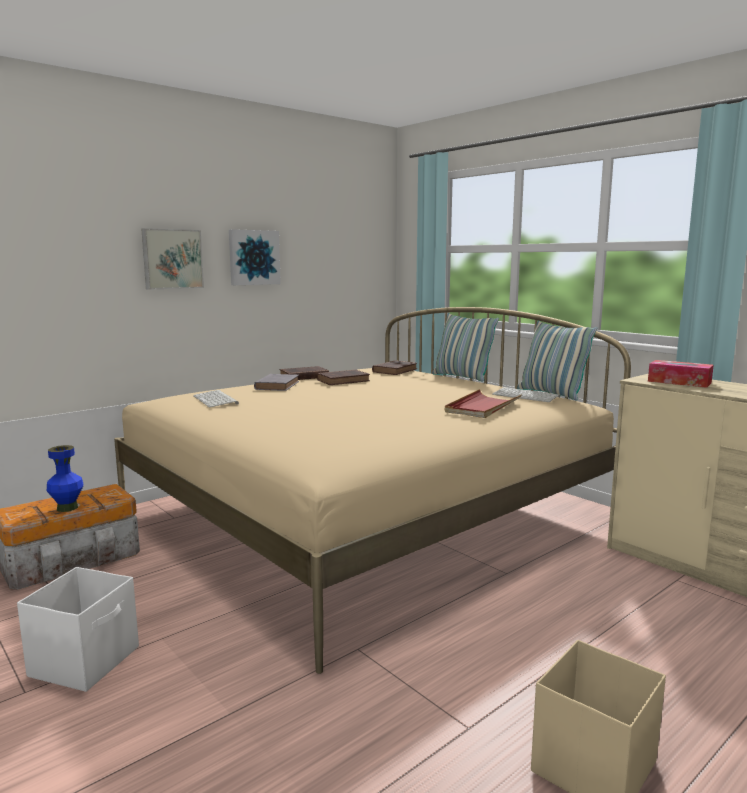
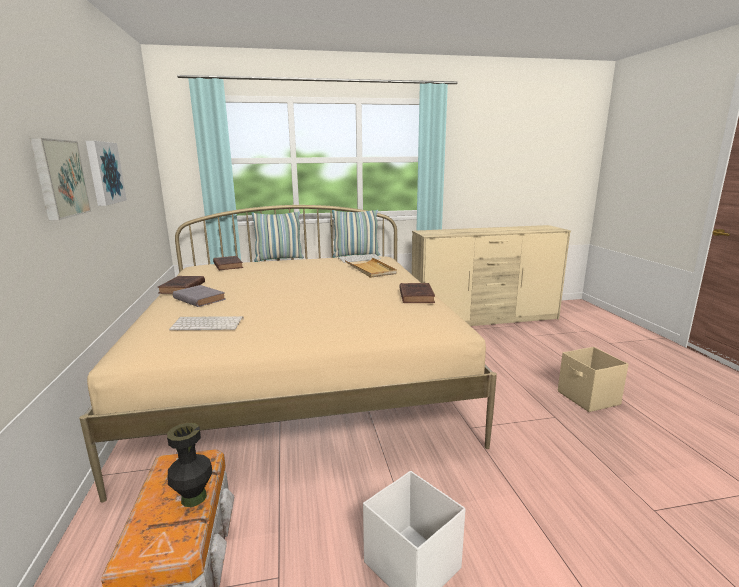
camera: 60 degrees left, 5 degrees up
blue vase [47,445,83,512] -> black vase [167,423,212,507]
brown book [317,370,370,385] -> brown book moved to [399,283,435,303]
red tray [445,389,522,418] -> beige tray [345,257,397,278]
tissue box [648,360,714,388] -> none

